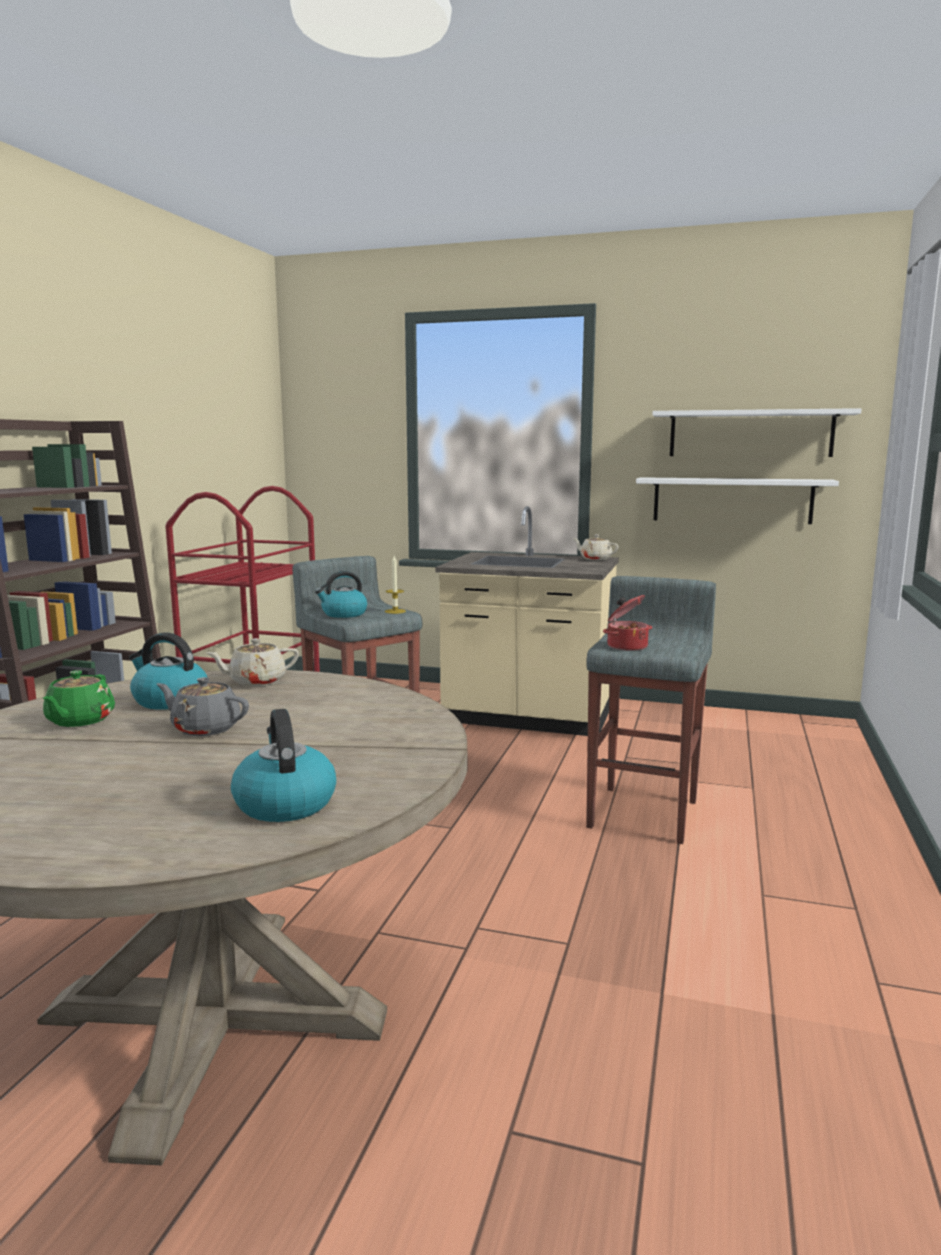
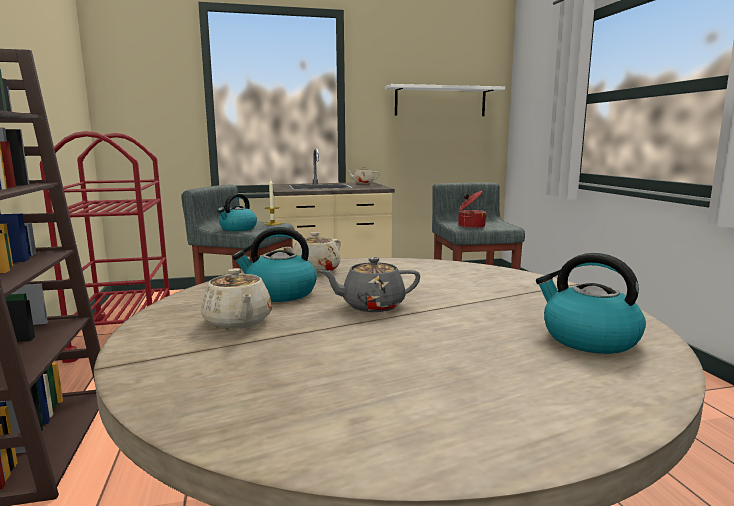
camera: 30 degrees left, 0 degrees up
green teapot [43,670,115,727] -> beige teapot [201,268,272,329]
white shelf [636,477,839,524] -> none

